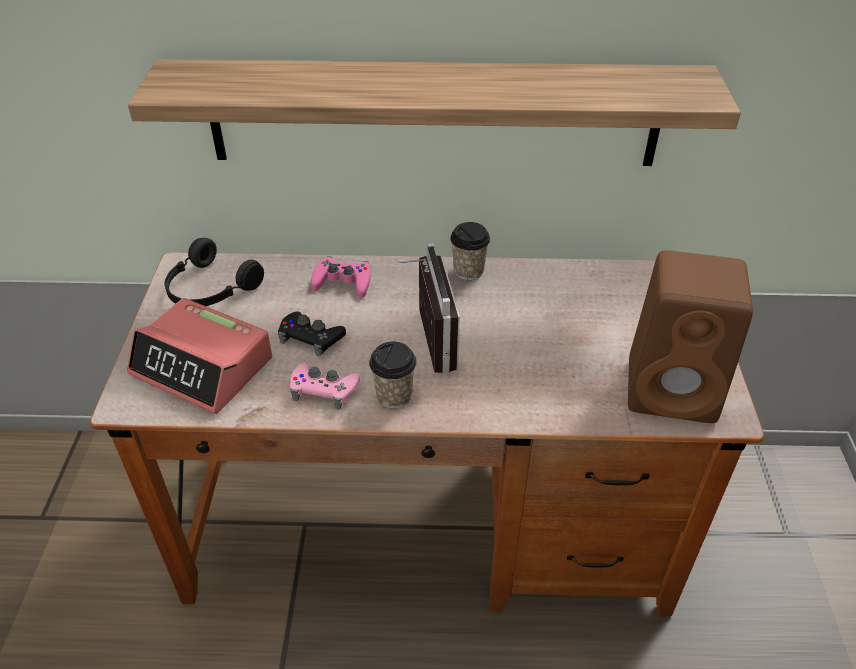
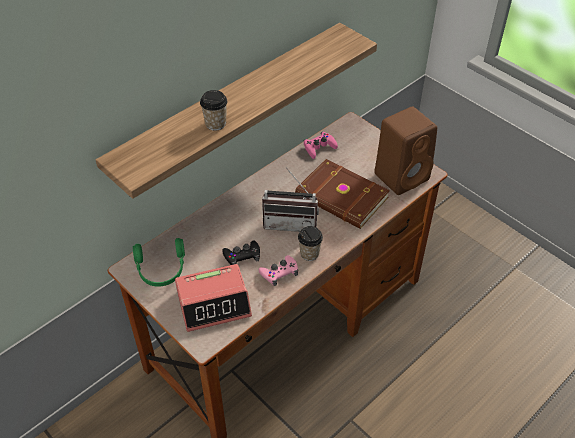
camera: 45 degrees left, 5 degrees up
black headphones [165,238,264,306] -> green headphones [133,238,185,287]
pink game controller [311,256,371,298] -> pink game controller moved to [304,132,338,159]
radio [398,243,460,374] -> radio turned 150 degrees clockwise [262,167,319,232]
cup [450,222,490,280] -> cup moved to [200,90,228,131]
none -> brown book [295,159,390,229]

